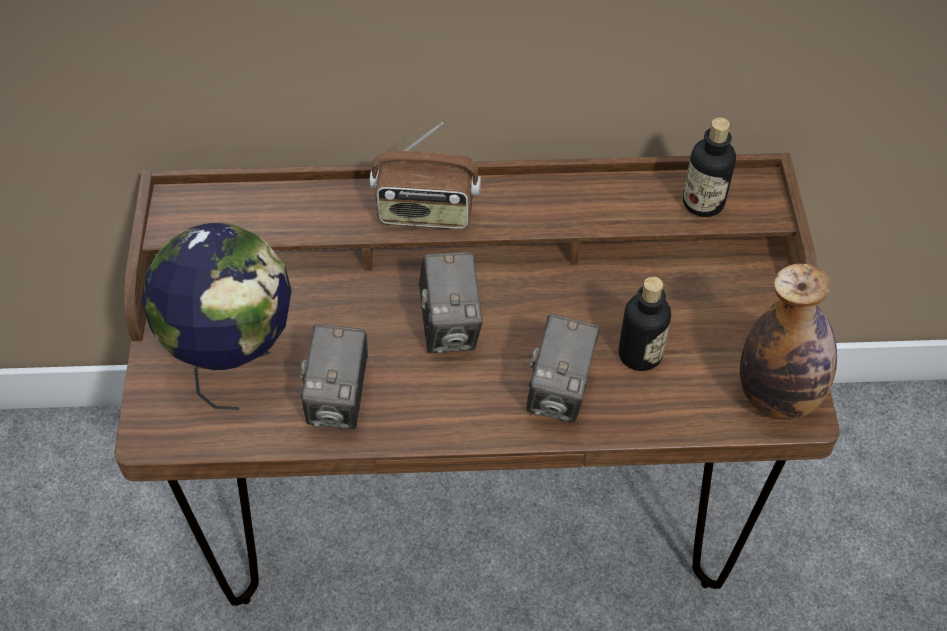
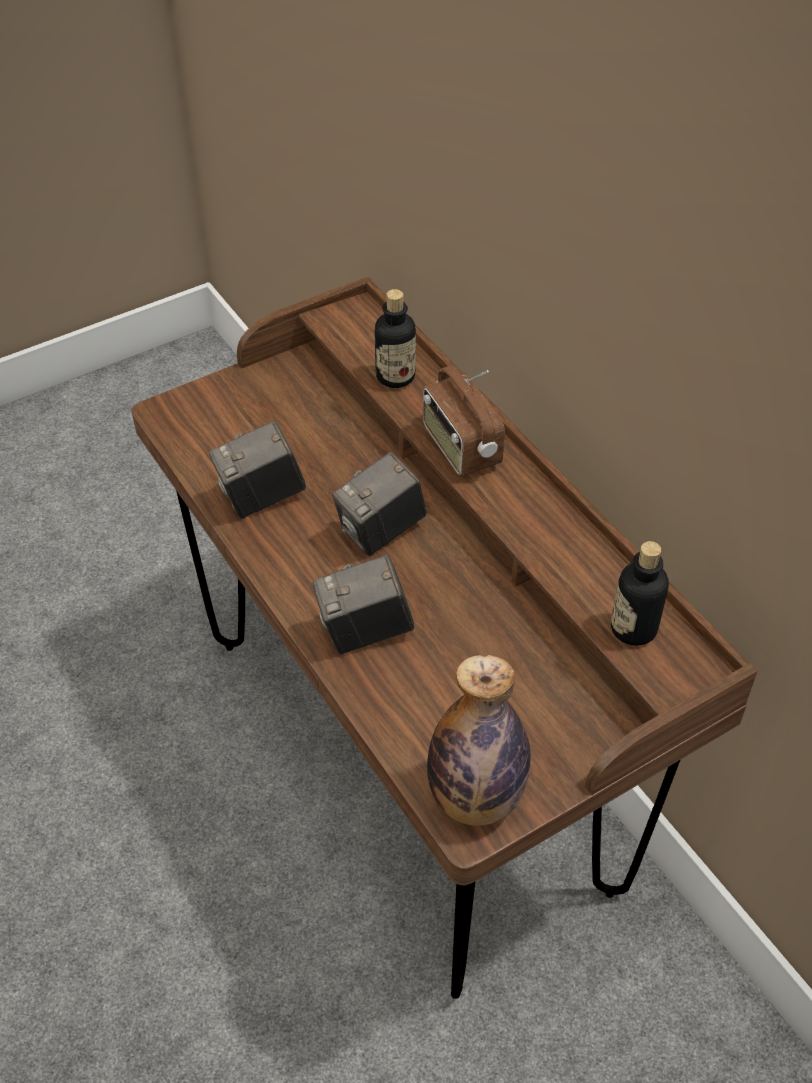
camera: 60 degrees right, 5 degrees down
globe [142,223,292,410] -> none
bottle [618,277,671,371] -> bottle moved to [375,289,416,388]

